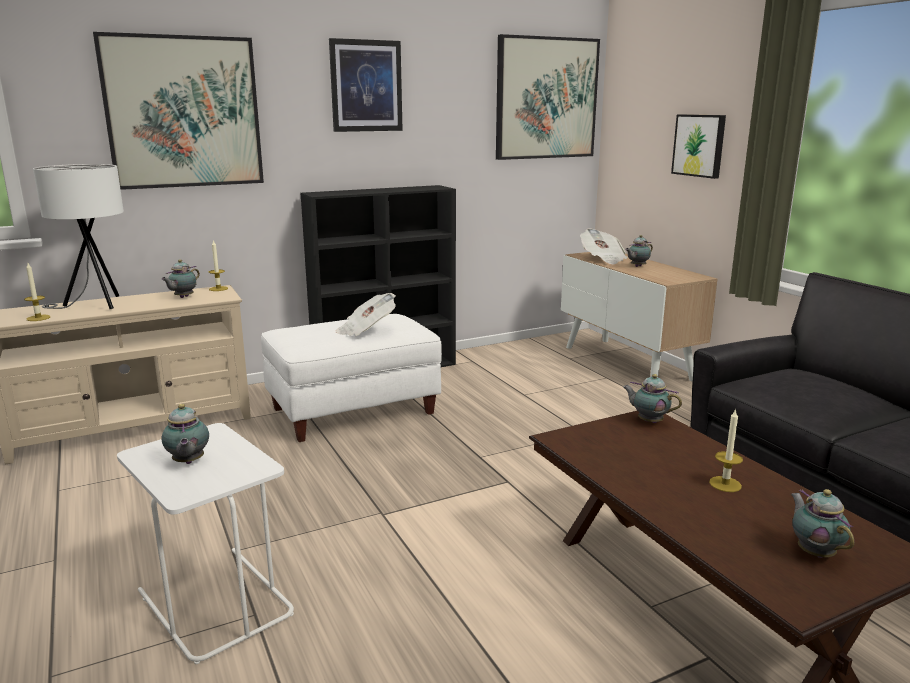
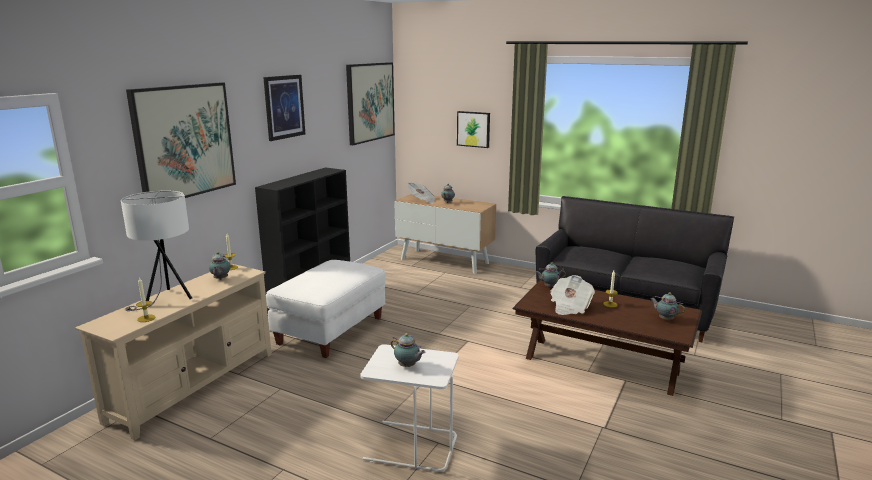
camera: 35 degrees left, 0 degrees up
newspaper [336,293,396,336] -> newspaper moved to [550,275,595,315]

